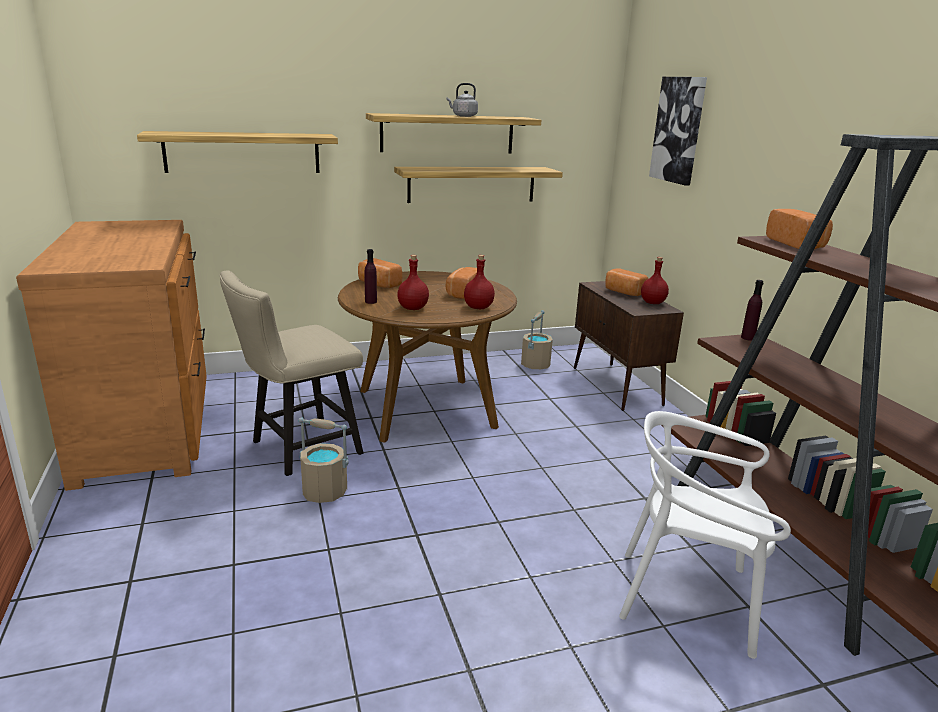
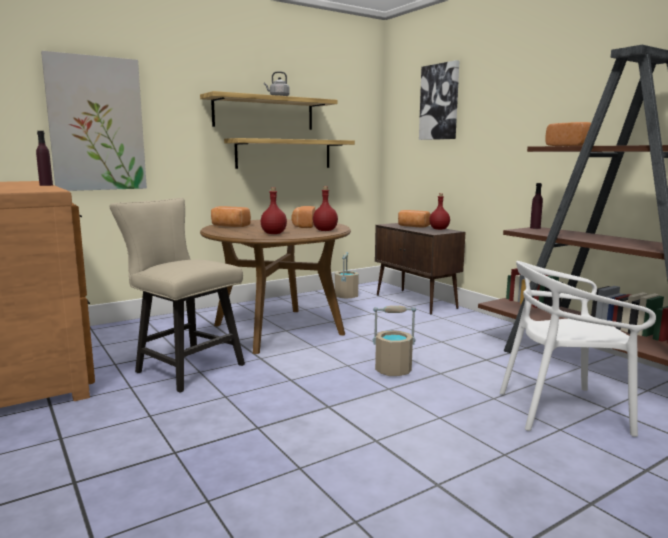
camera: 15 degrees left, 10 degrees down
shelf [137,131,338,173] -> picture [41,51,147,191]
beige chair [219,271,363,476] -> beige chair turned 90 degrees clockwise [110,198,245,393]
beige bucket [298,417,349,503] -> beige bucket moved to [373,306,416,376]
purple bottle [365,249,377,304] -> purple bottle moved to [36,131,53,186]

